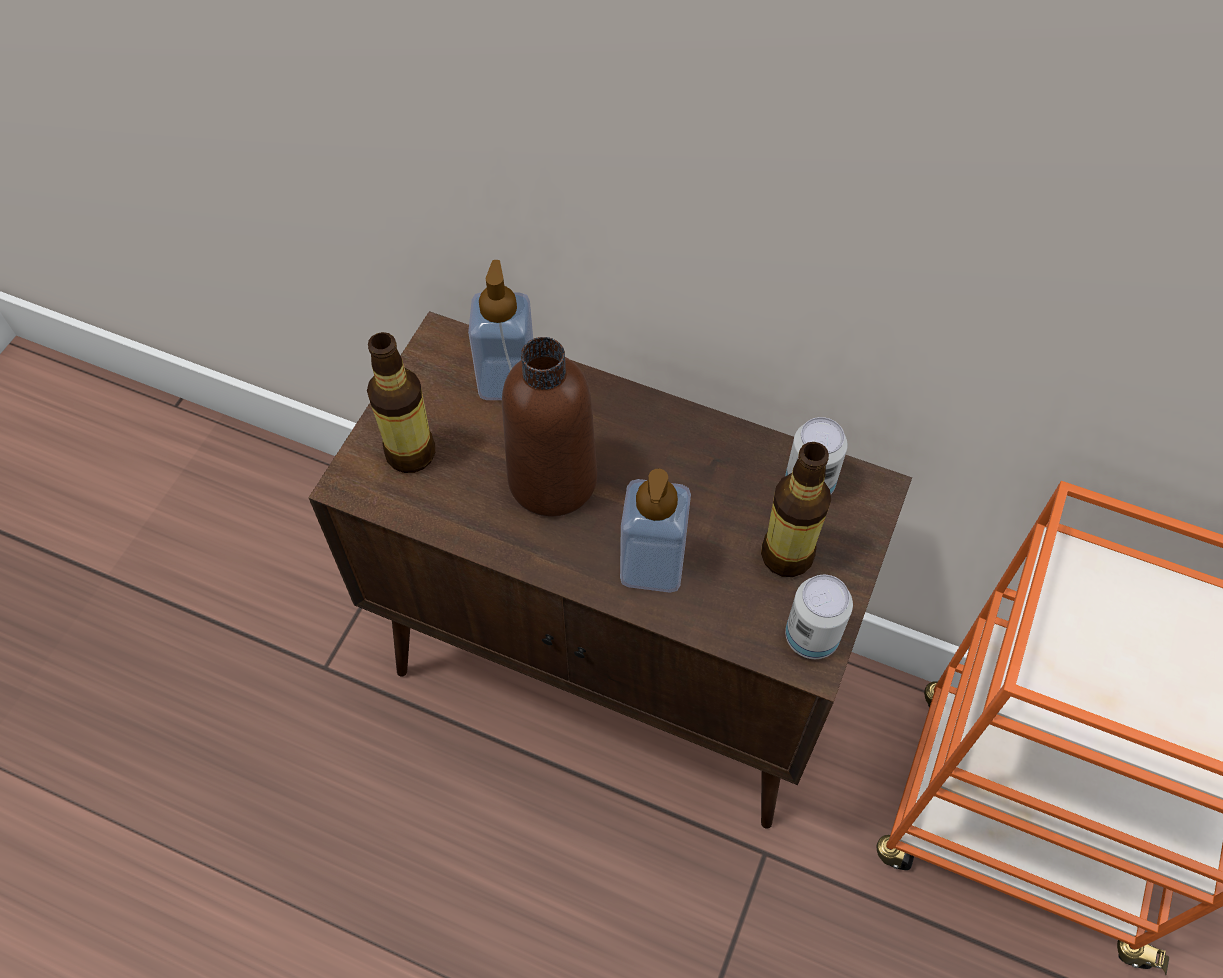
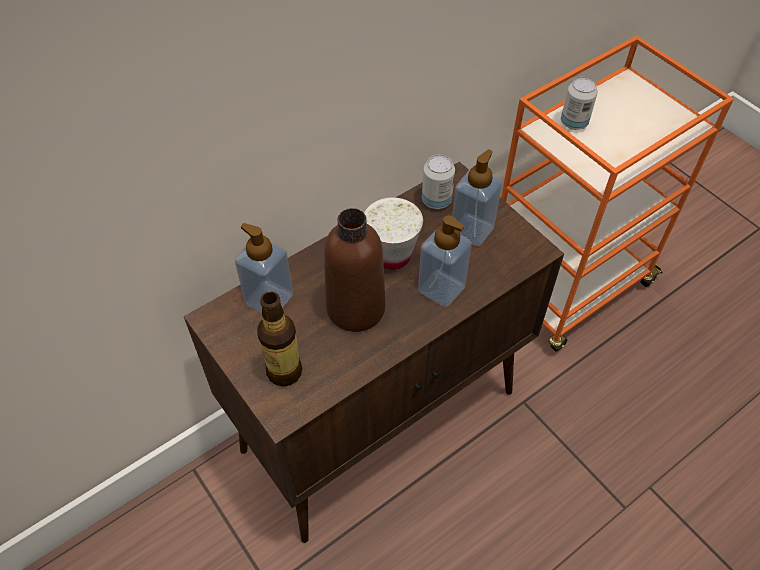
camera: 60 degrees left, 5 degrees down
bottle [761,442,831,577] -> soap dispenser [452,149,502,246]
can [785,575,853,659] -> can moved to [561,77,598,130]
none -> white cup [364,197,423,270]

